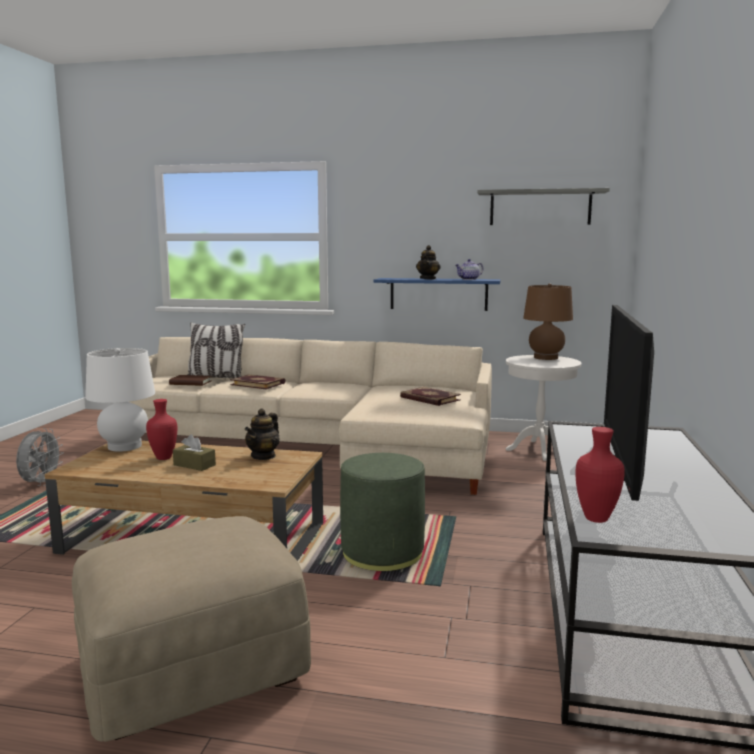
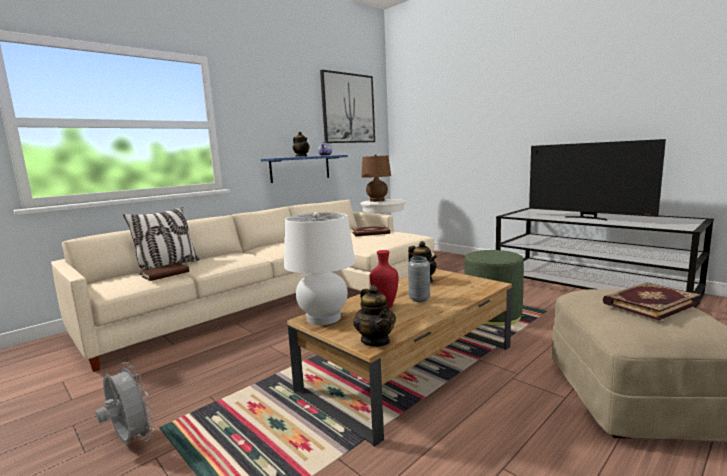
camera: 55 degrees left, 0 degrees up
brown tissue box [173,434,216,471] -> grey vase [408,257,430,302]
book [230,374,285,390] -> book moved to [603,282,701,320]
grey shelf [477,188,610,225] -> picture [320,70,375,143]
red vase [576,427,625,523] -> none
none -> teapot [353,285,396,347]

